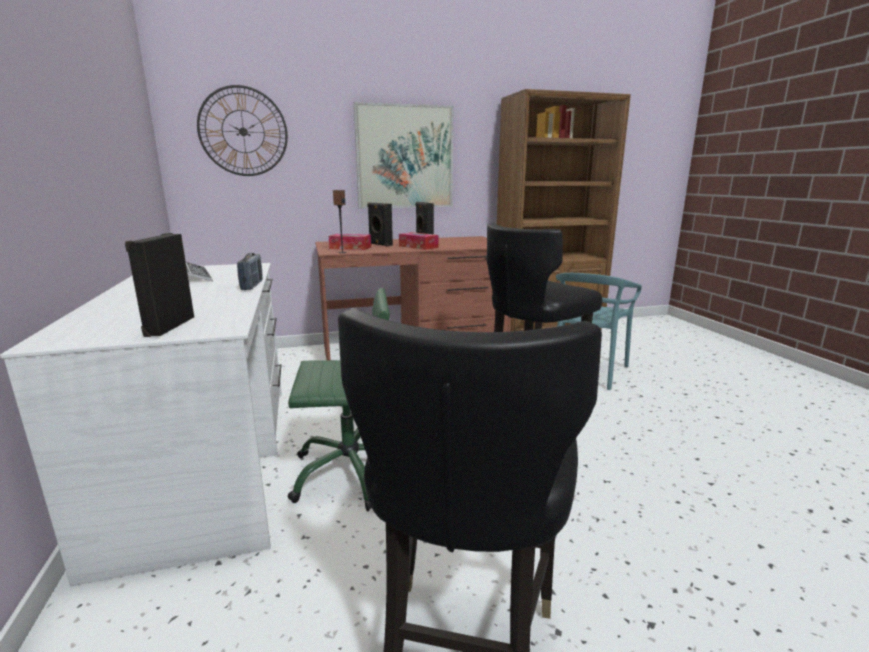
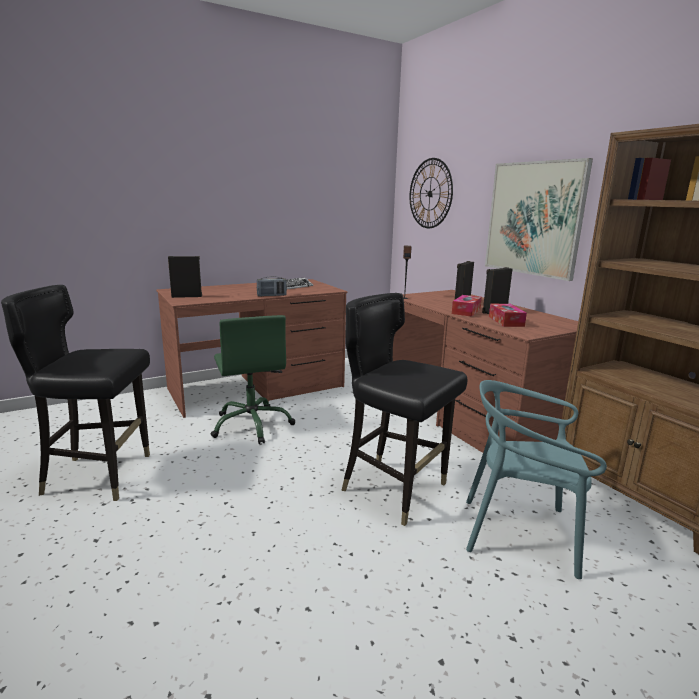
camera: 75 degrees right, 0 degrees up
white desk [0,263,282,586] -> brown desk [156,279,347,418]
tissue box [329,234,371,250] -> tissue box moved to [489,304,527,327]

